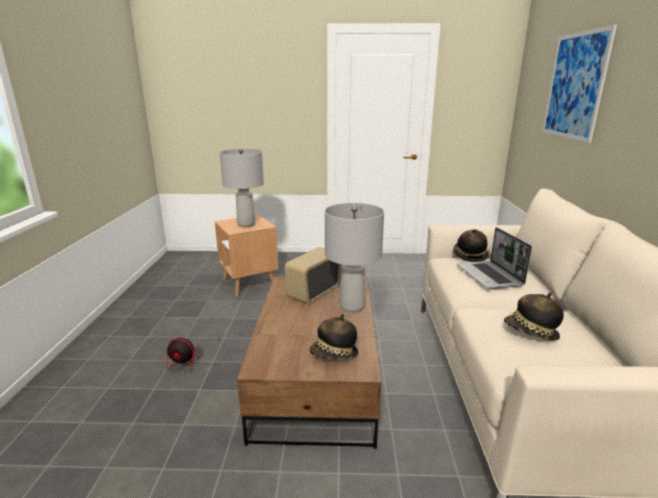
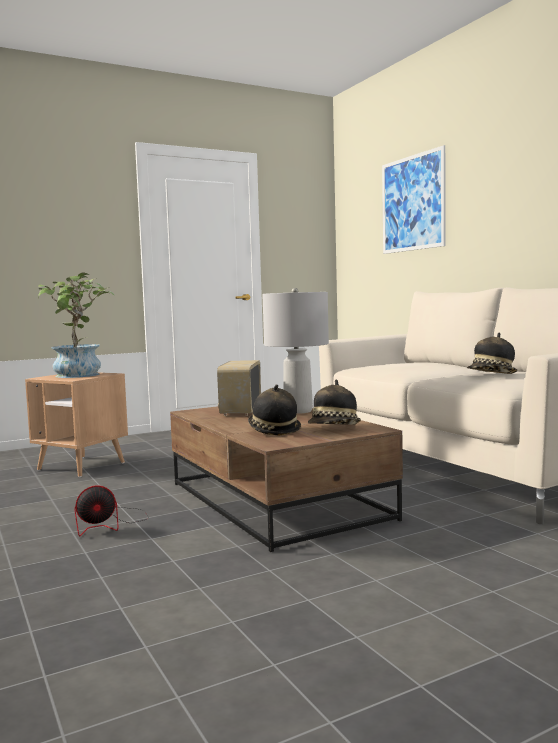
camera: 30 degrees left, 15 degrees down
grey table lamp [220,148,264,227] -> potted plant [38,272,115,378]
hat [454,229,489,262] -> hat moved to [248,384,301,436]
laptop [457,227,532,289] -> none

